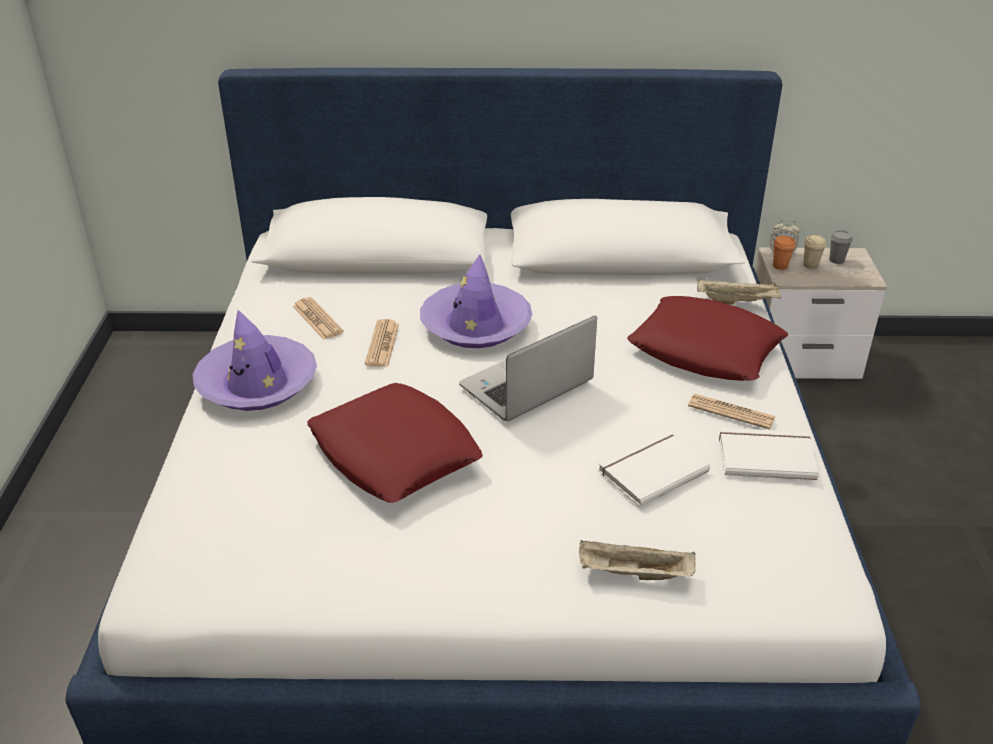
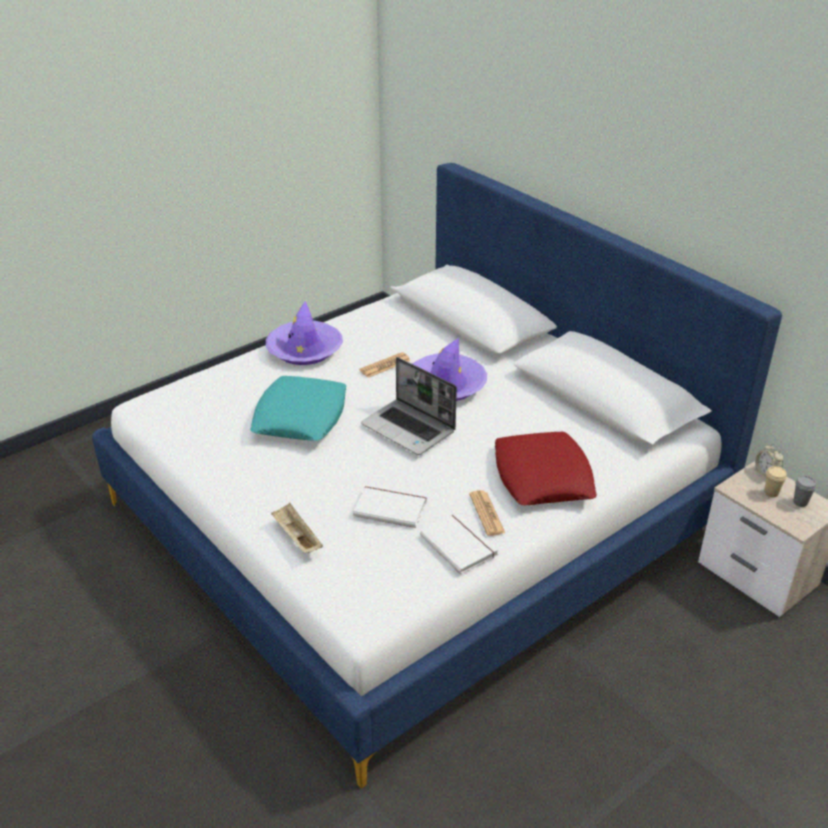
camera: 50 degrees right, 0 degrees up
newspaper [293,297,344,340] -> none
red pillow [307,383,483,503] -> turquoise pillow [250,376,346,441]
laptop [459,316,597,421] -> laptop turned 150 degrees counterclockwise [361,357,457,455]
beige tray [697,279,781,305] -> none
orange cup [773,236,796,270] -> none

